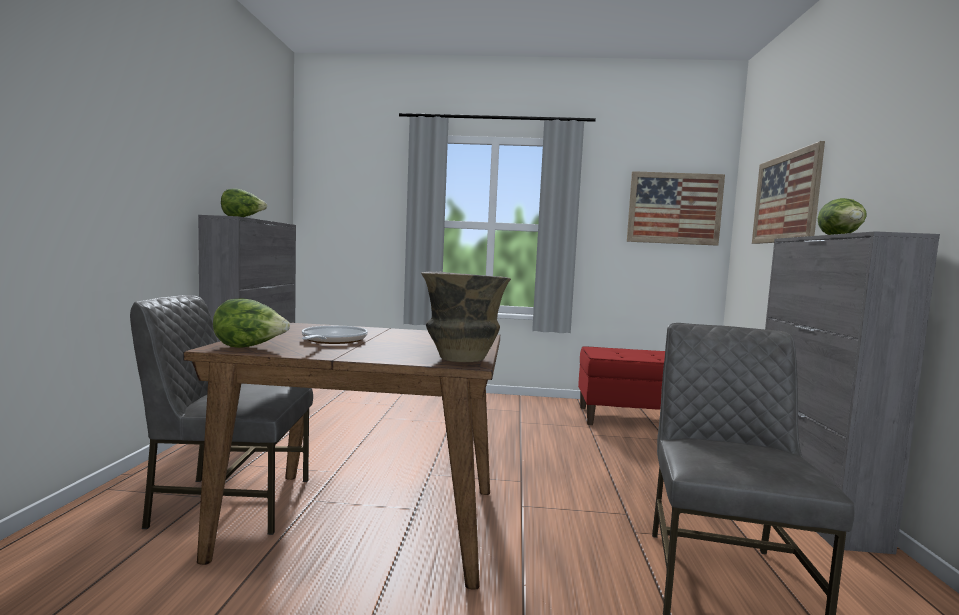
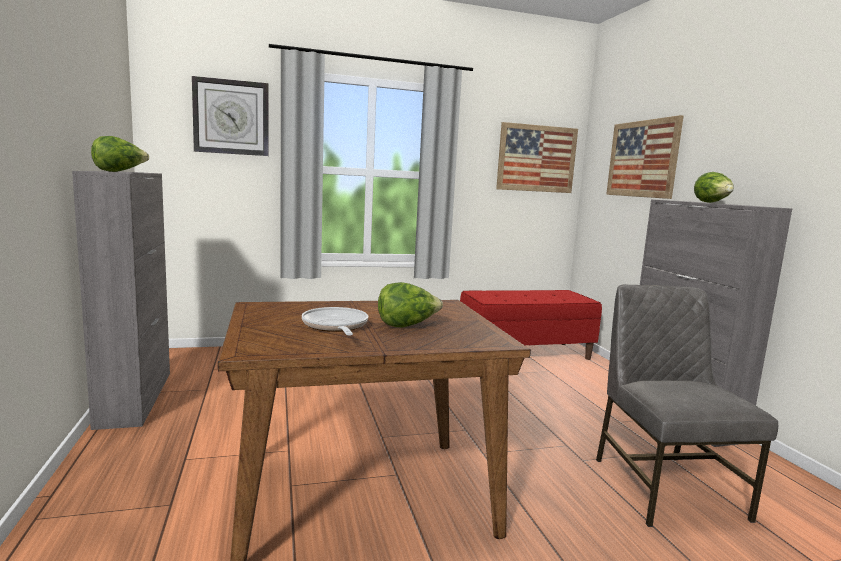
camera: 20 degrees left, 5 degrees up
grey chair [130,295,313,535] -> none
lettuce [213,299,290,348] -> lettuce moved to [378,282,443,327]
vase [421,271,511,362] -> none
none -> wall clock [192,76,269,156]

